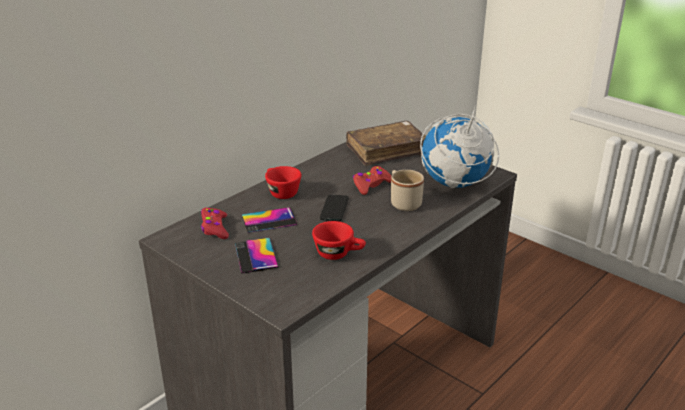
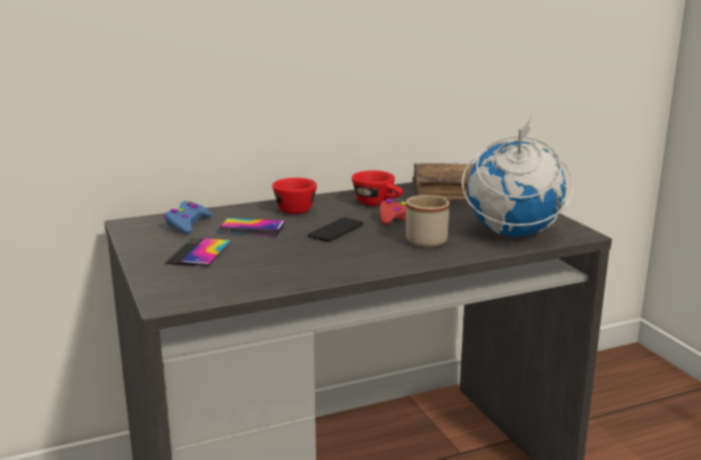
camera: 25 degrees right, 10 degrees down
red game controller [201,208,229,239] -> blue game controller [164,201,213,234]
red cup [312,221,366,260] -> red cup moved to [352,171,403,206]

